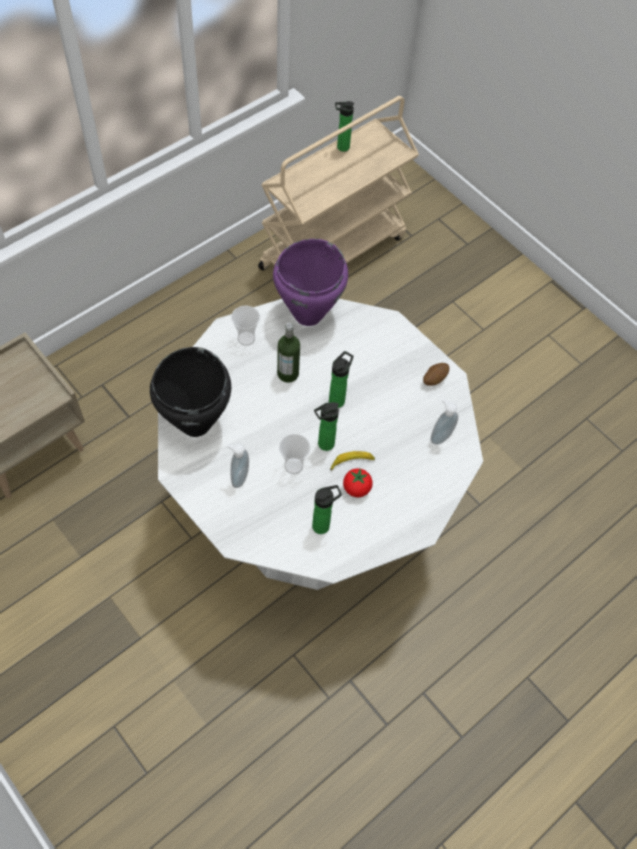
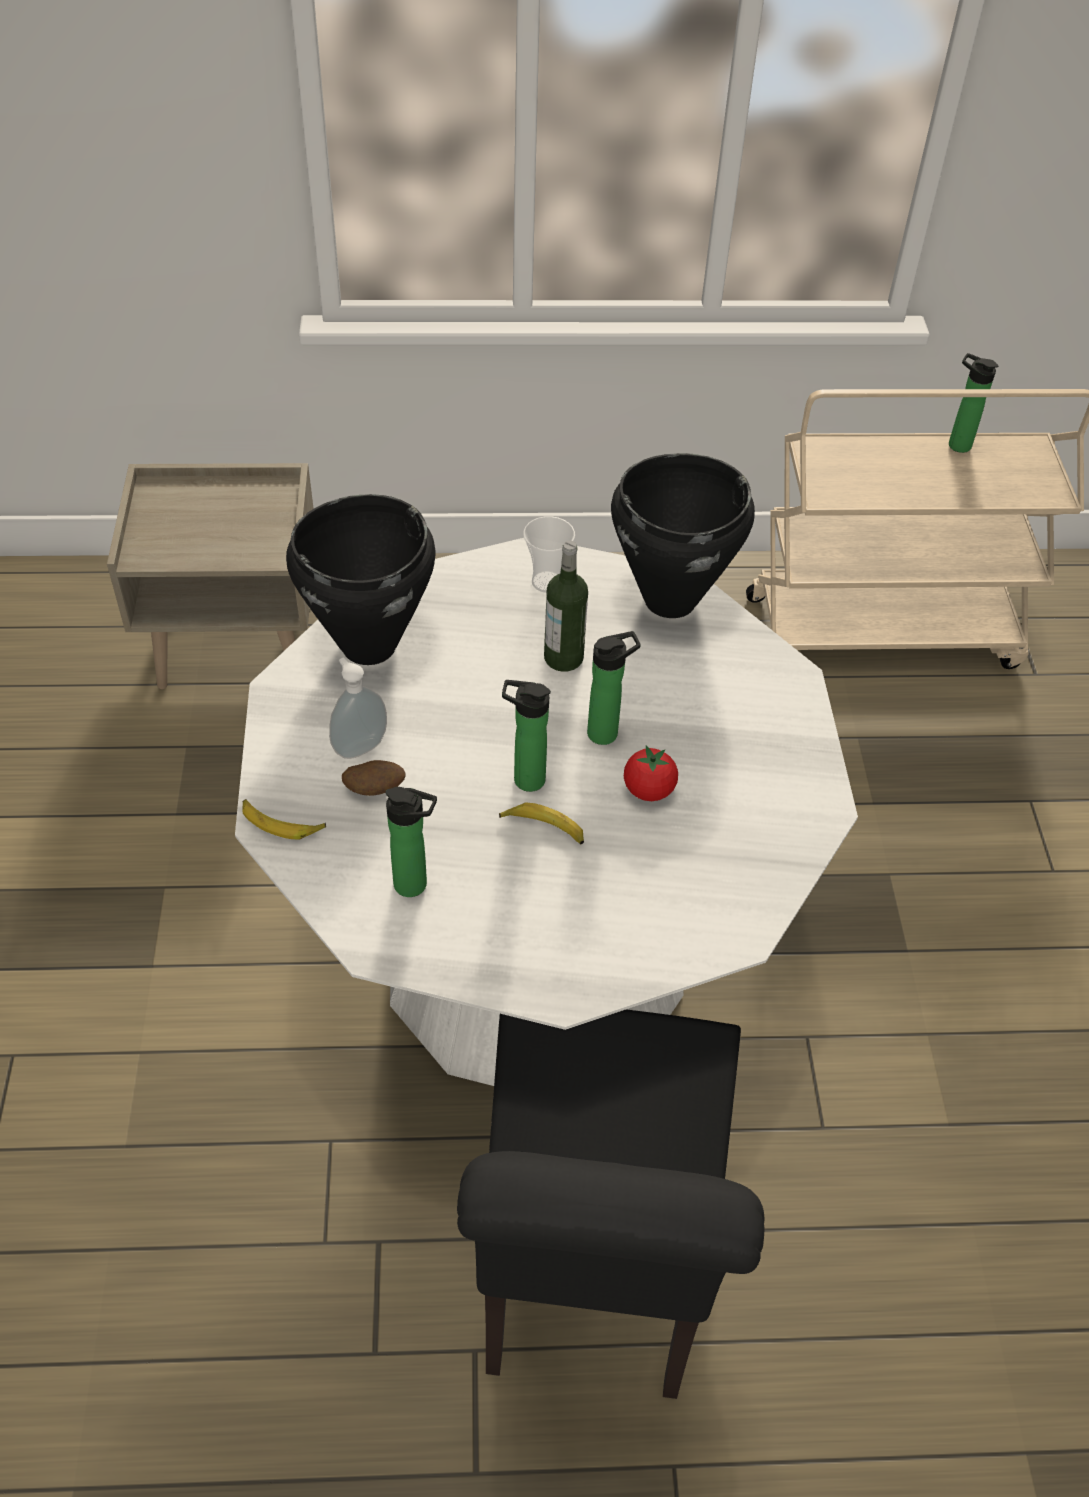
camera: 40 degrees right, 10 degrees down
purple cooking pot [273,239,348,326] -> black cooking pot [611,453,755,618]
cup [279,434,310,474] -> none
tomato [343,468,373,497] -> tomato moved to [624,745,678,801]
potato [423,363,449,386] -> potato moved to [342,760,406,796]
soap dispenser [431,399,458,445] -> none
none -> banana [242,799,326,840]
none -> black chair [457,1009,764,1399]

